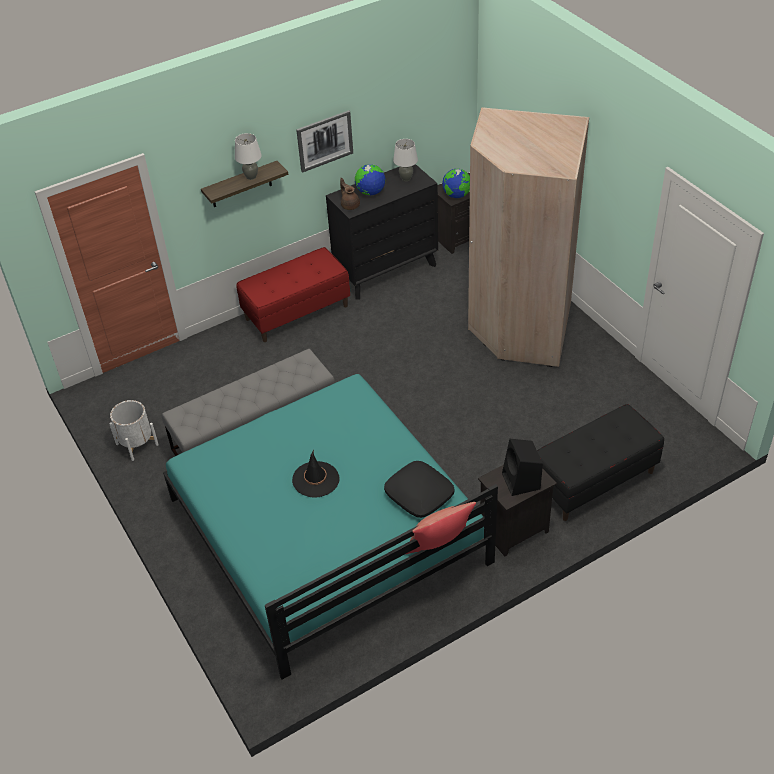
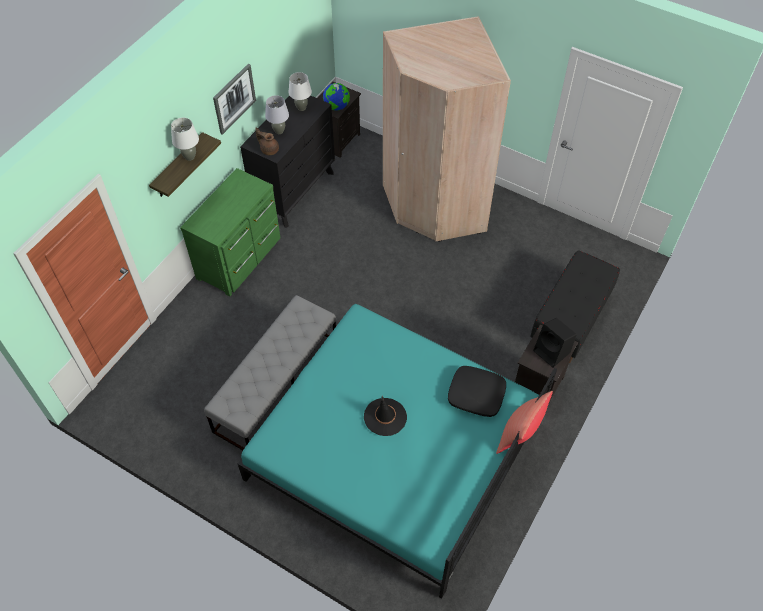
camera: 30 degrees left, 10 degrees up
white planter [109,400,159,461] -> none
red bench [236,247,350,342] -> green dresser [180,168,280,296]
globe [355,164,385,195] -> grey table lamp [265,95,289,134]

